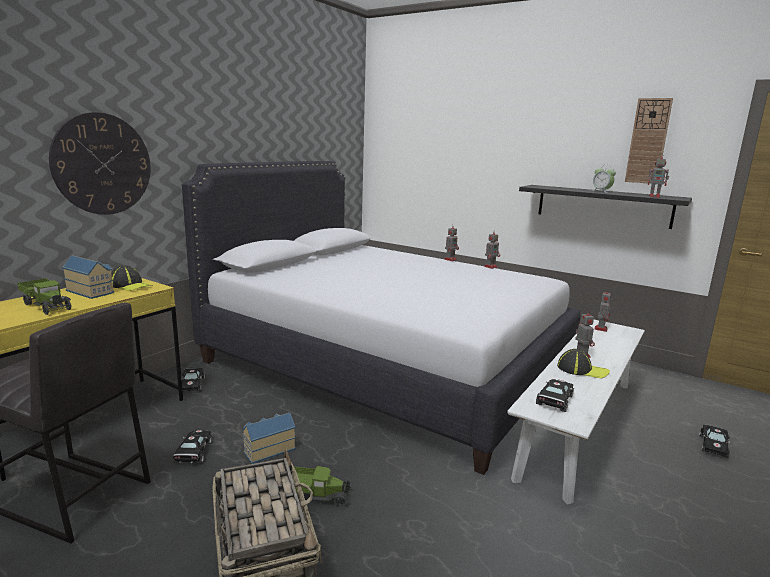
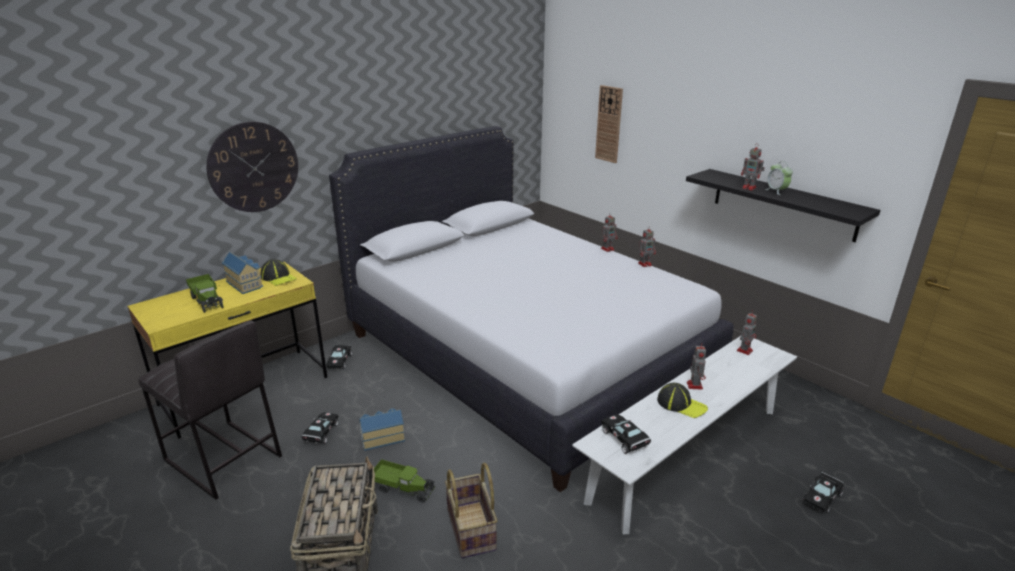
camera: 15 degrees right, 10 degrees up
black toy car [536,379,574,412] -> black toy car turned 75 degrees counterclockwise [601,414,651,454]
wall clock [625,98,673,184] -> wall clock moved to [595,85,623,163]
toy robot [648,153,669,198] -> toy robot moved to [741,143,765,190]
none -> basket [445,462,498,558]

